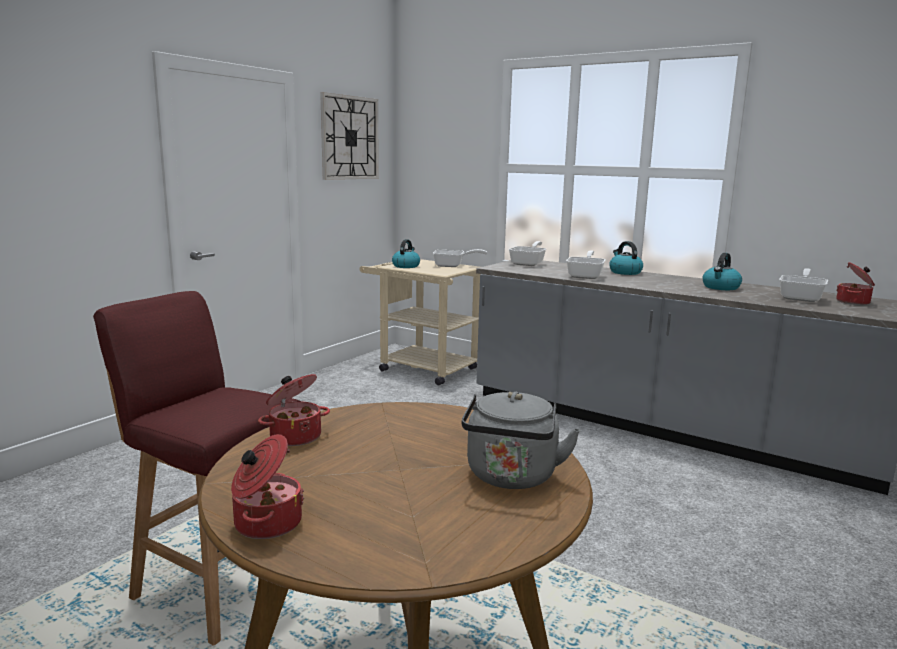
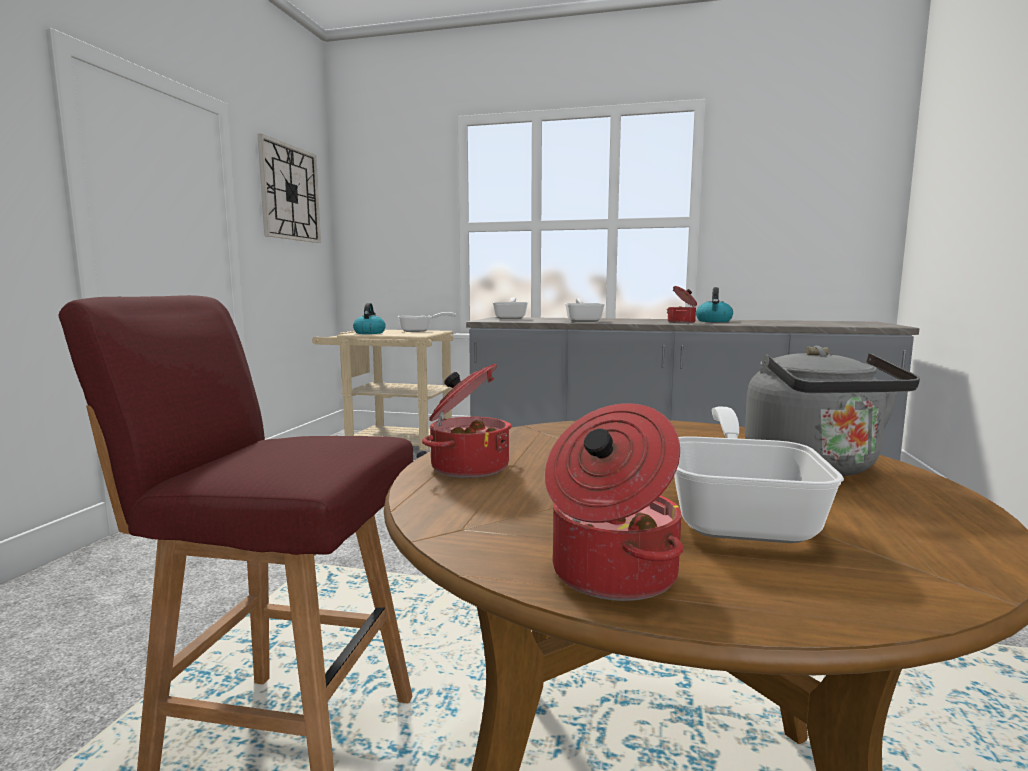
camera: 20 degrees left, 5 degrees down
kettle [609,241,643,275] -> none
frying pan [779,268,828,302] -> frying pan moved to [674,407,844,543]
cooking pot [836,262,875,305] -> cooking pot moved to [667,286,697,323]

